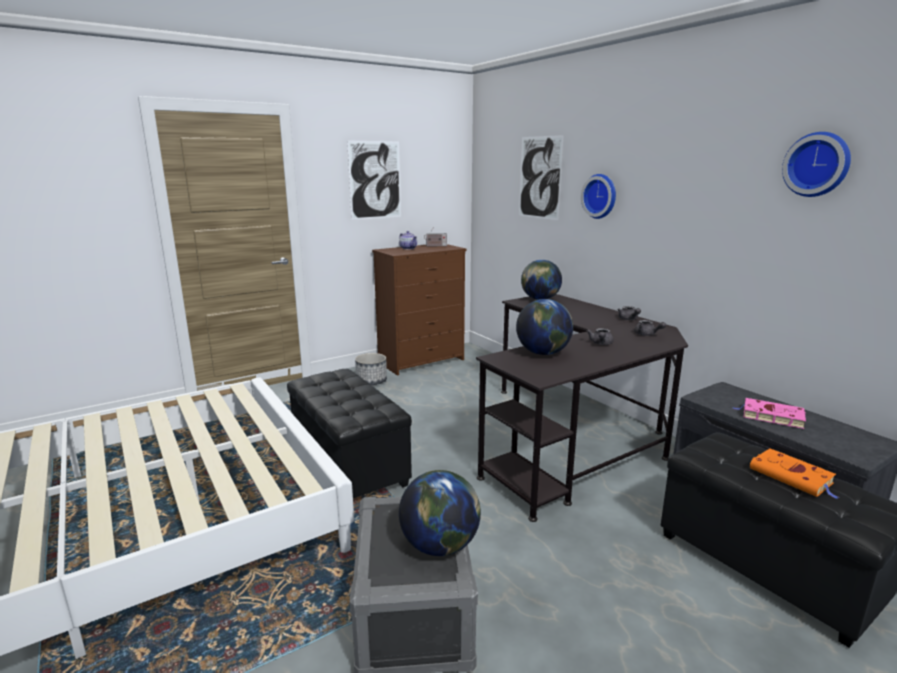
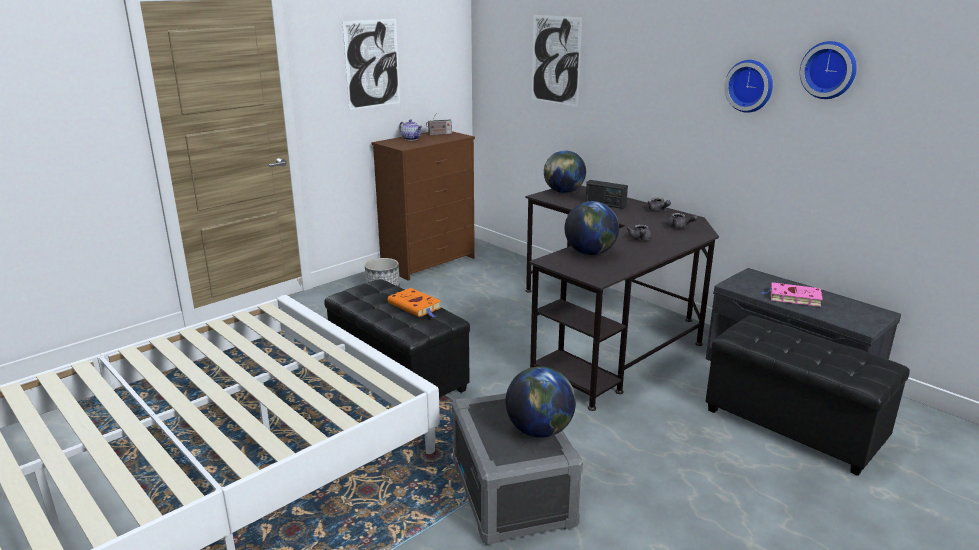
camera: 10 degrees left, 5 degrees up
wall clock [581,174,616,219] -> wall clock moved to [724,60,773,113]
orange book [750,448,839,499] -> orange book moved to [388,288,441,317]
none -> radio [586,180,628,209]

